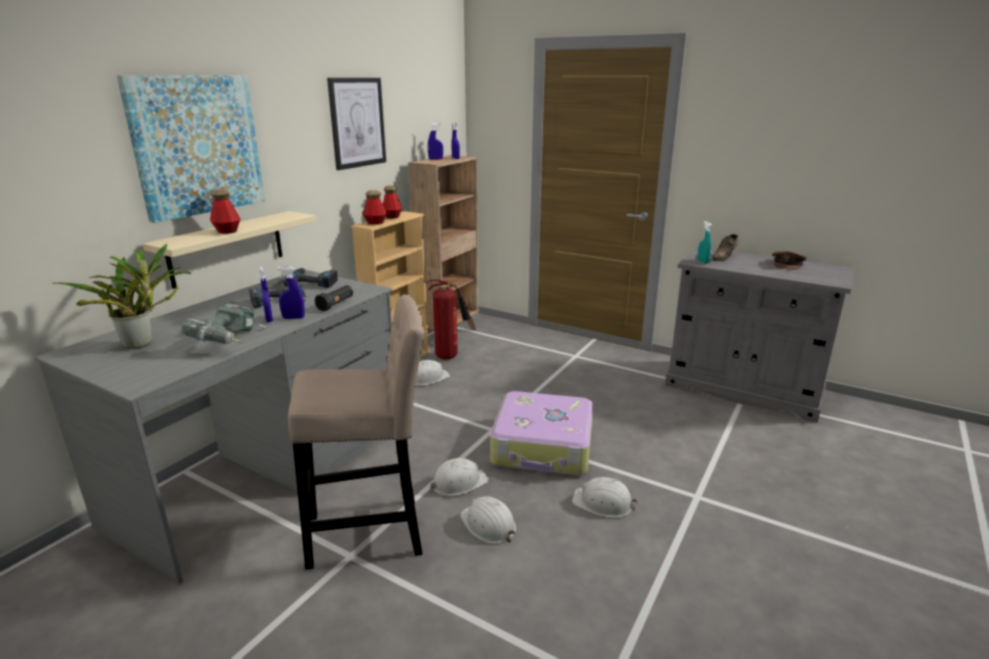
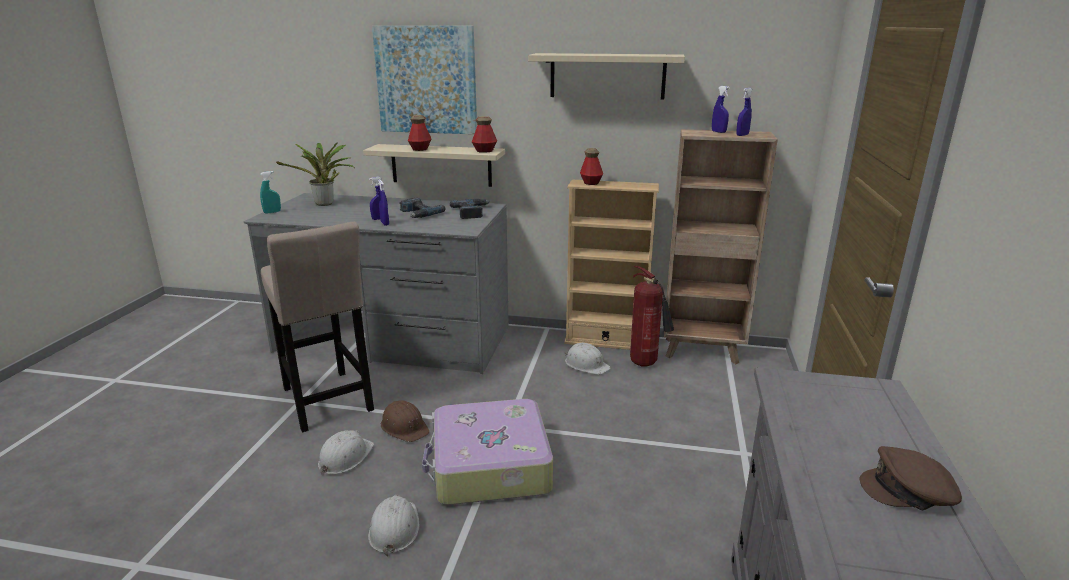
camera: 70 degrees right, 0 degrees up
power drill [181,303,266,344] -> none
black flashlight [315,285,353,311] -> none
picture [327,78,386,170] -> beige shelf [528,53,685,100]
bottle [383,185,402,219] -> bottle moved to [472,116,497,153]
white hard hat [430,458,489,496] -> brown hard hat [380,400,429,442]
turquoise spray bottle [697,221,712,264] -> turquoise spray bottle moved to [260,171,281,214]
brown shoe [712,234,738,261] -> none

